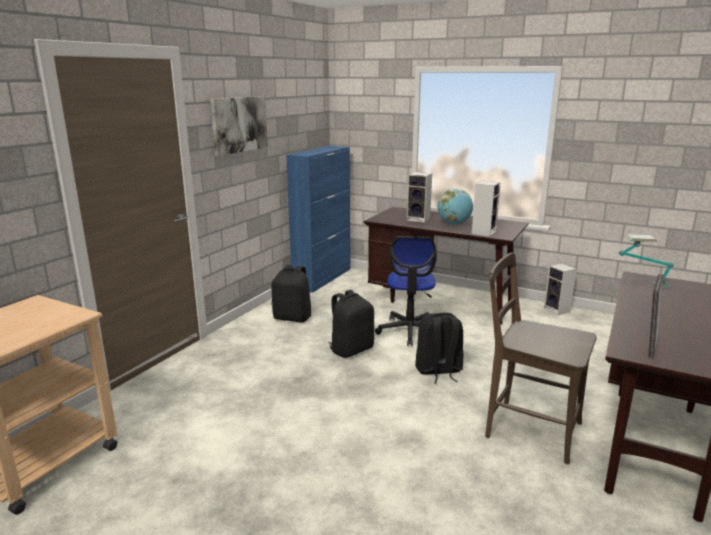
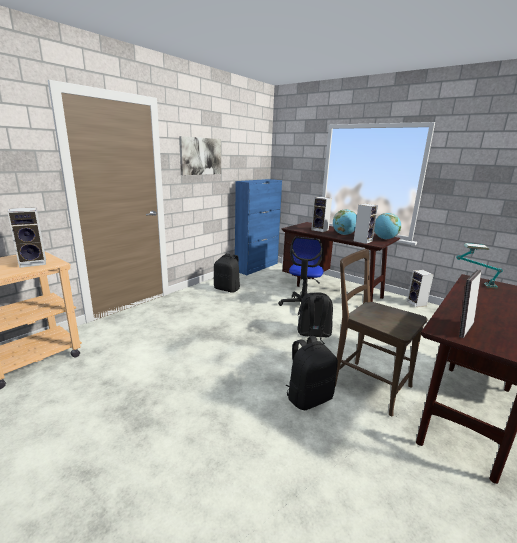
camera: 10 degrees right, 0 degrees up
black backpack [329,290,374,358] -> black backpack moved to [286,336,338,410]
none -> speaker [7,207,46,268]
none -> globe [374,213,401,239]

